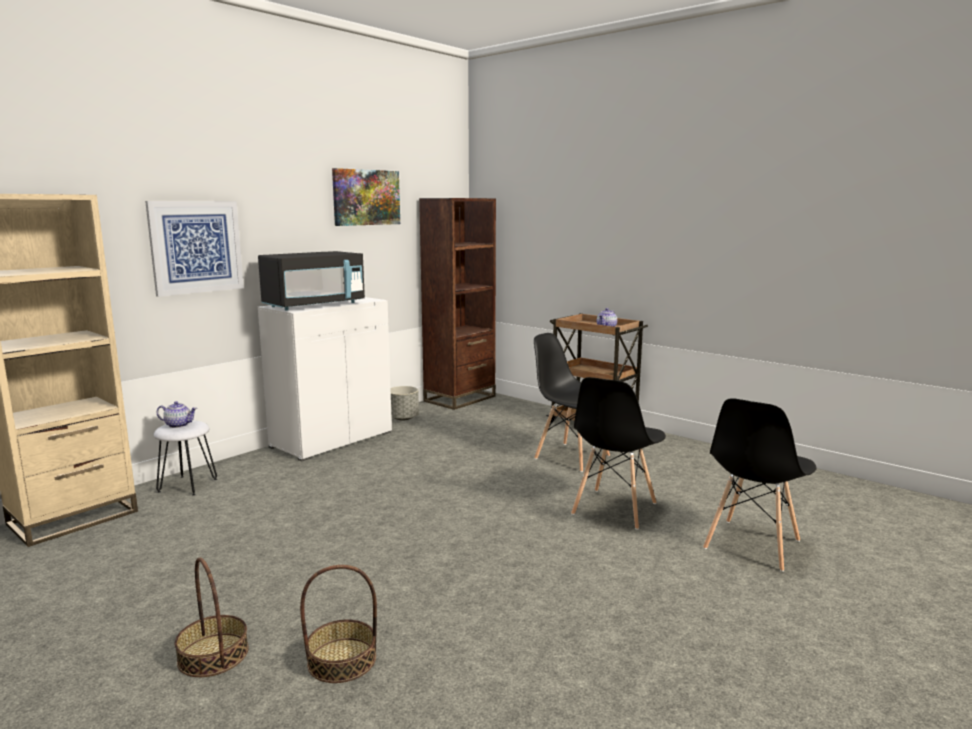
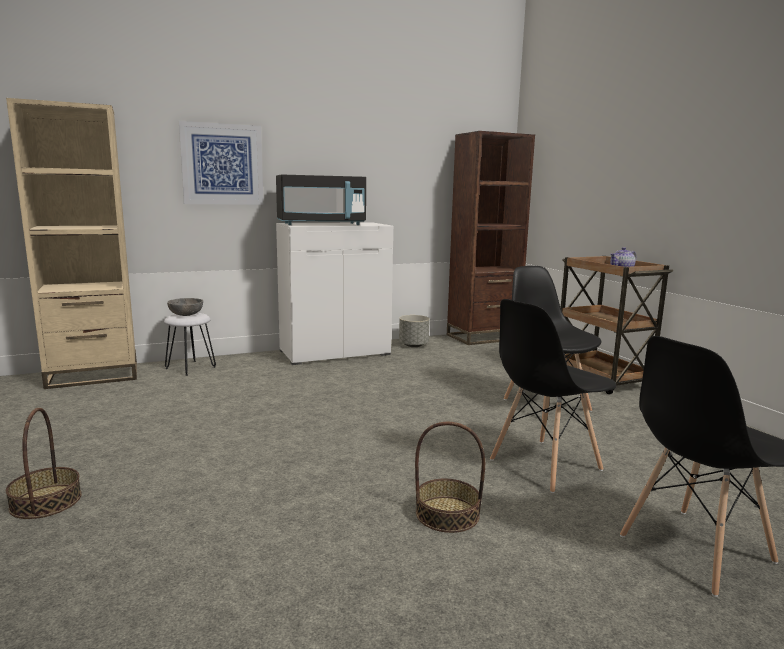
camera: 25 degrees right, 0 degrees up
teapot [156,401,197,428] -> grey bowl [167,298,203,316]
basket [300,565,377,683] -> basket moved to [415,422,485,533]
picture [332,168,400,226] -> none

